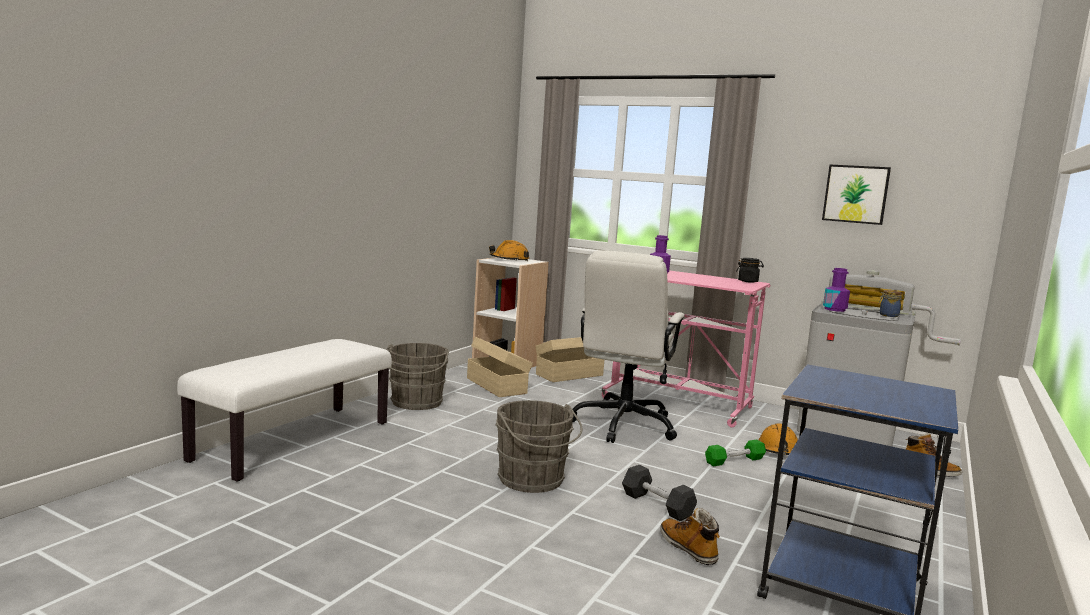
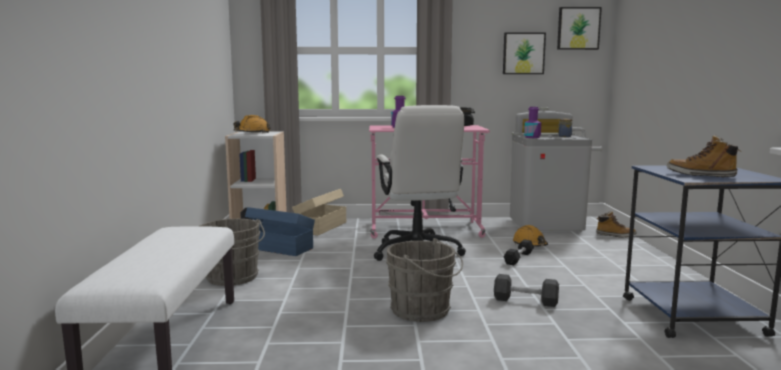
camera: 30 degrees left, 0 degrees up
beige storage box [467,337,533,397] -> blue storage box [245,207,315,256]
boot [660,508,720,565] -> boot moved to [667,135,740,177]
green dumbbell [705,439,766,466] -> black dumbbell [504,239,534,265]
none -> picture [557,7,602,50]

